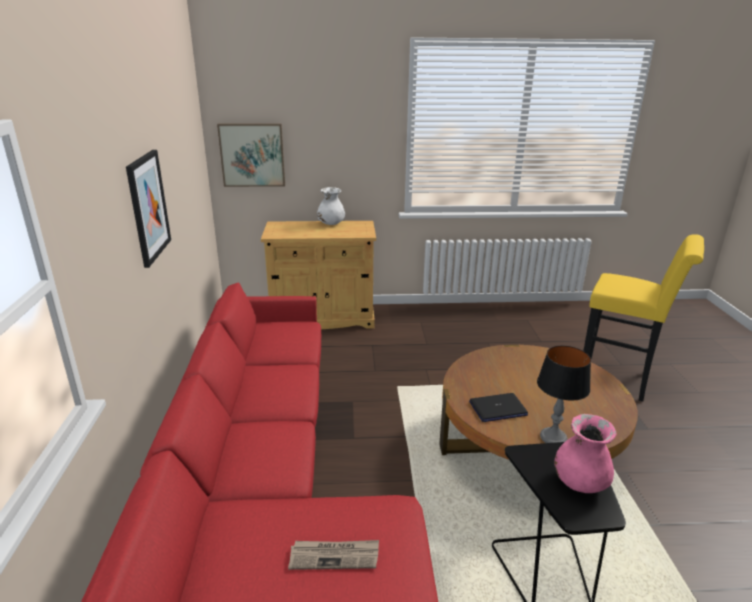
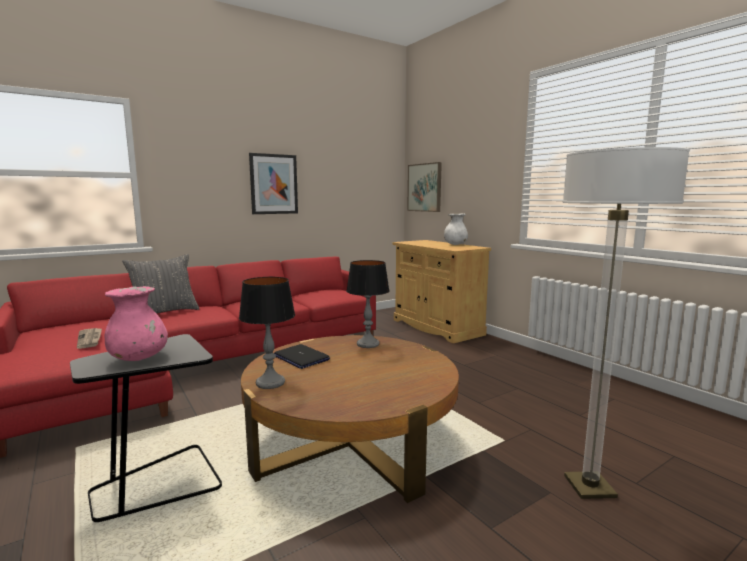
camera: 60 degrees right, 15 degrees down
yellow stool [583,234,704,402] -> floor lamp [562,147,690,499]
none -> grey pillow [122,254,199,313]
none -> table lamp [346,260,390,348]

